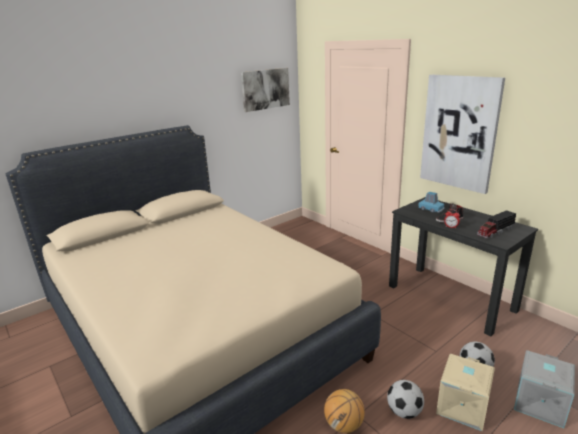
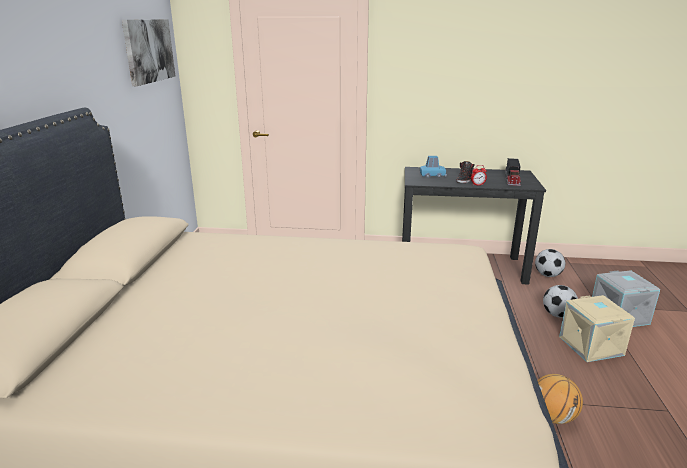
camera: 45 degrees left, 0 degrees up
football [387,380,424,419] -> football moved to [535,249,565,277]
picture [420,75,505,194] -> none

